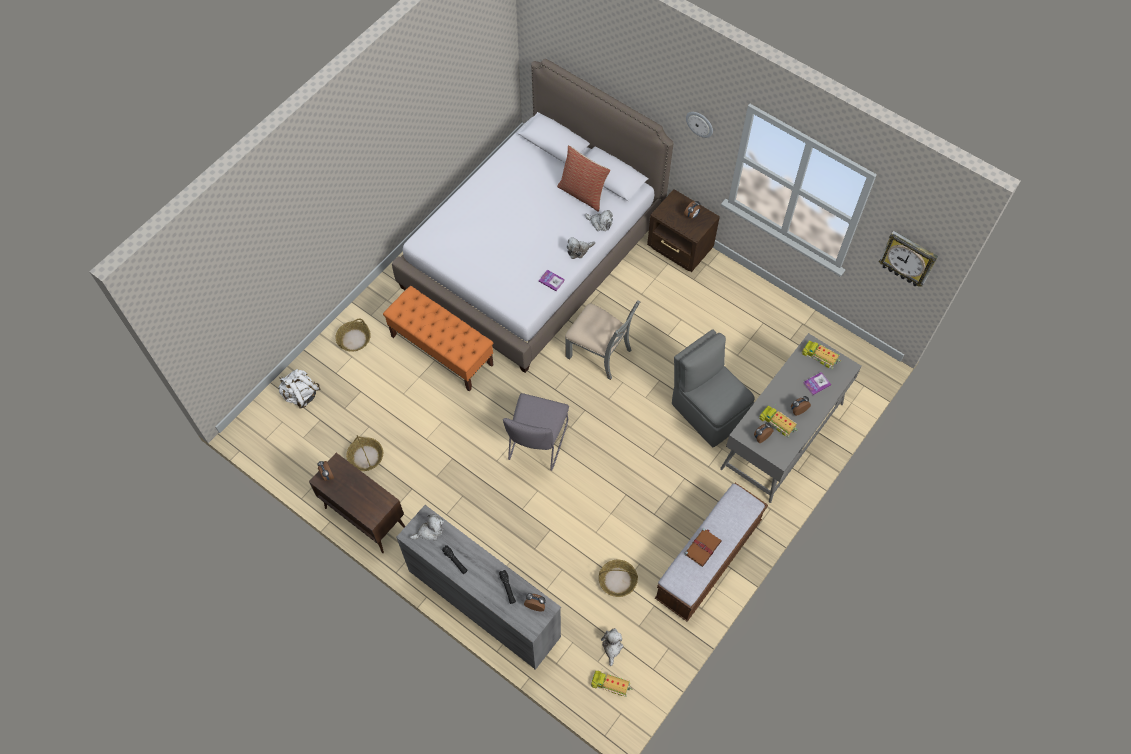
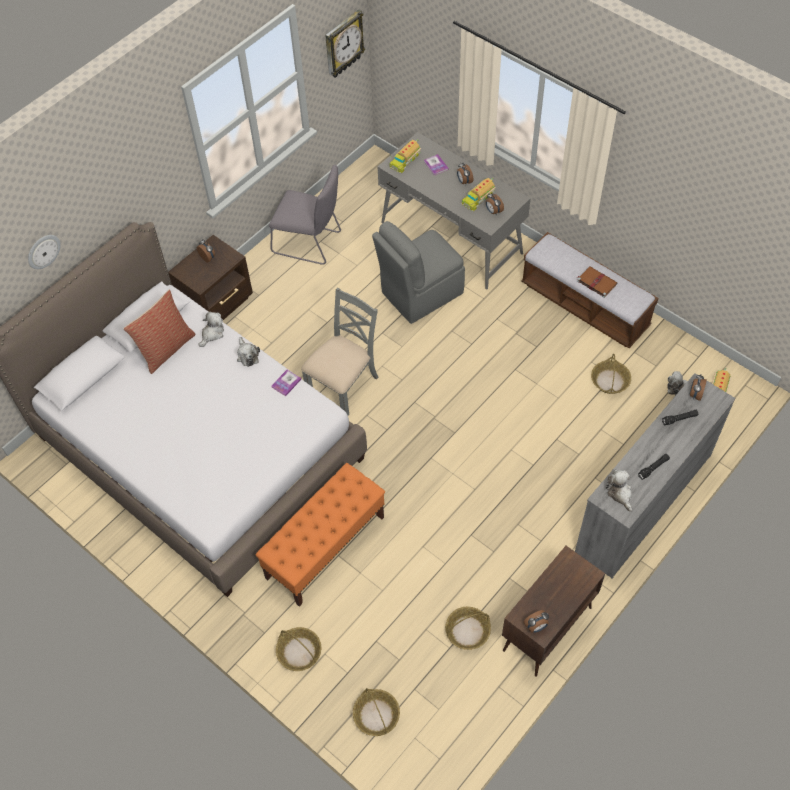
camera: 85 degrees left, 5 degrees down
white backpack [278,369,320,409] -> basket [353,688,400,736]
grey chair [503,393,569,471] -> grey chair moved to [269,164,341,265]
wall clock [686,112,713,138] -> wall clock moved to [28,235,61,269]

